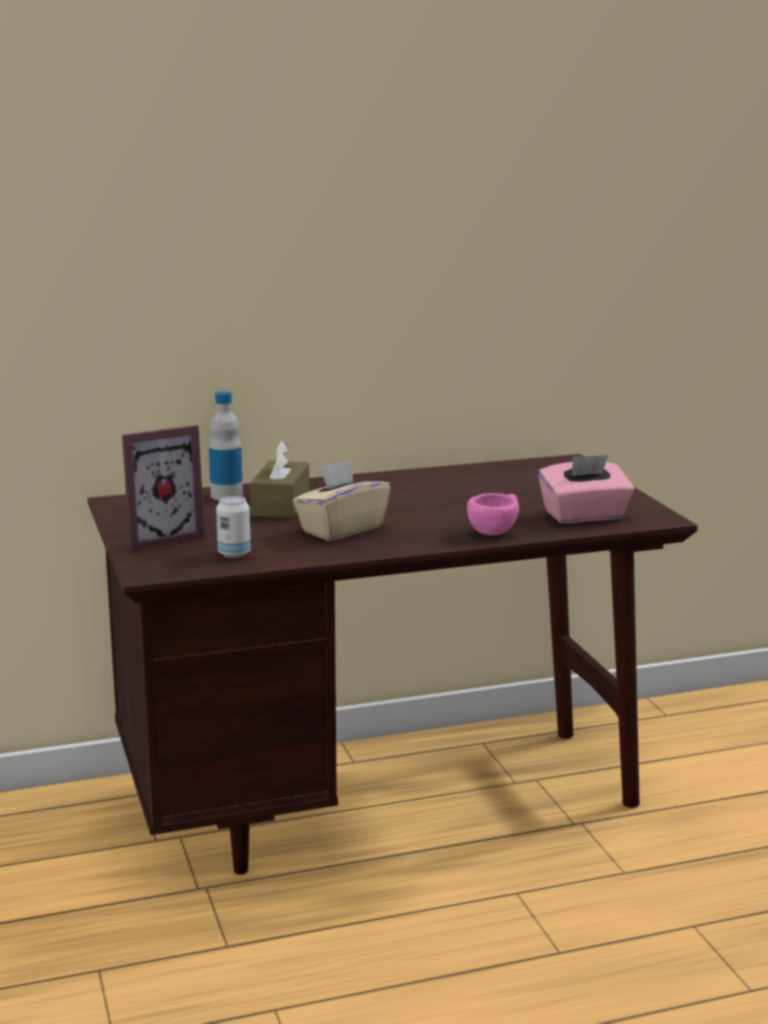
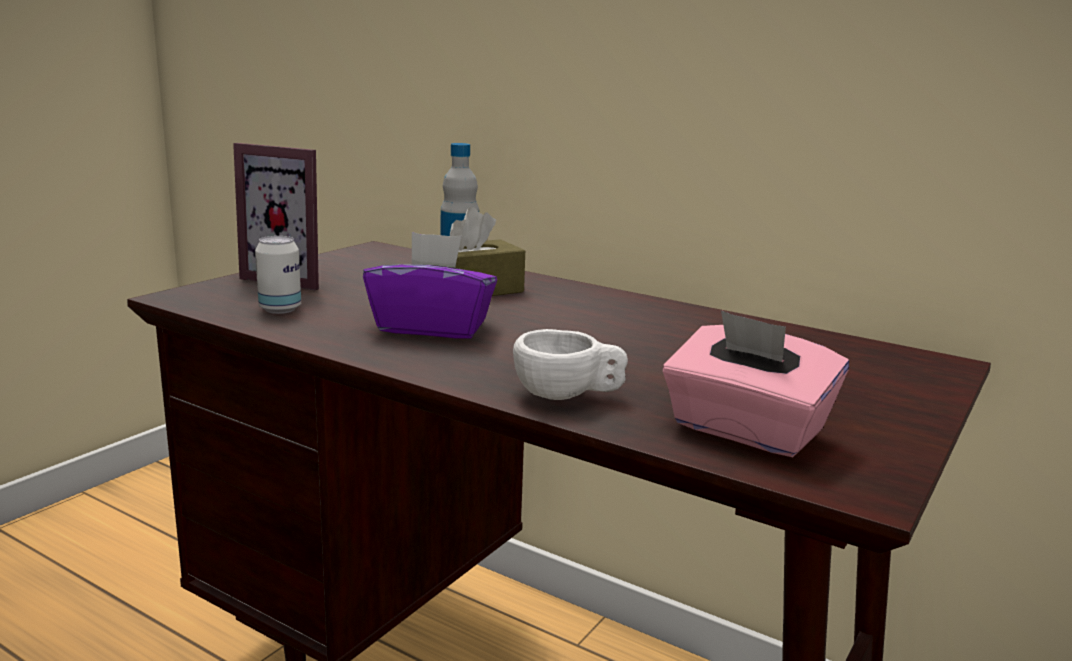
camera: 50 degrees right, 0 degrees up
beige tissue box [293,459,391,541] -> purple tissue box [363,232,497,339]
pink cup [467,493,519,535] -> white cup [513,329,628,400]

